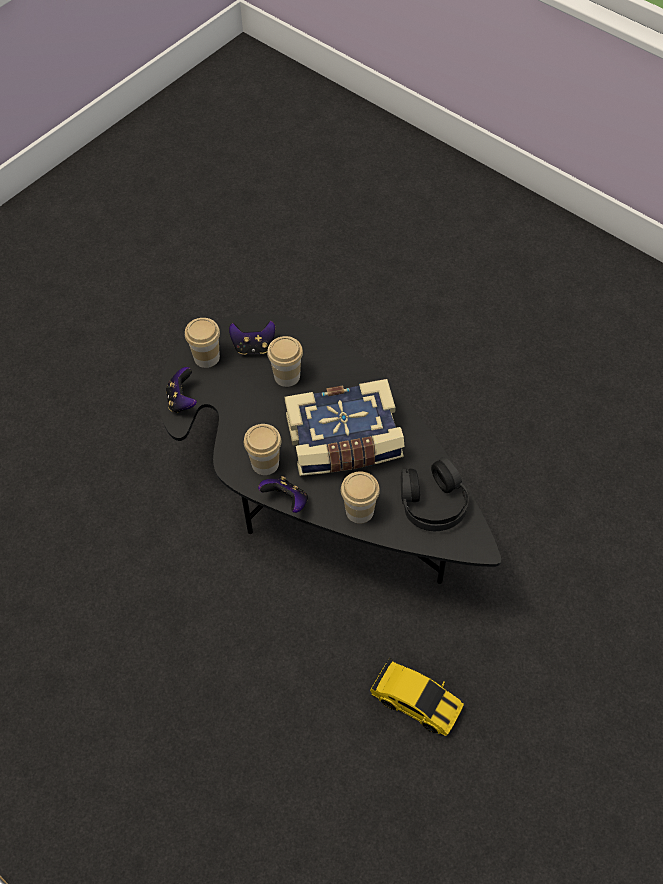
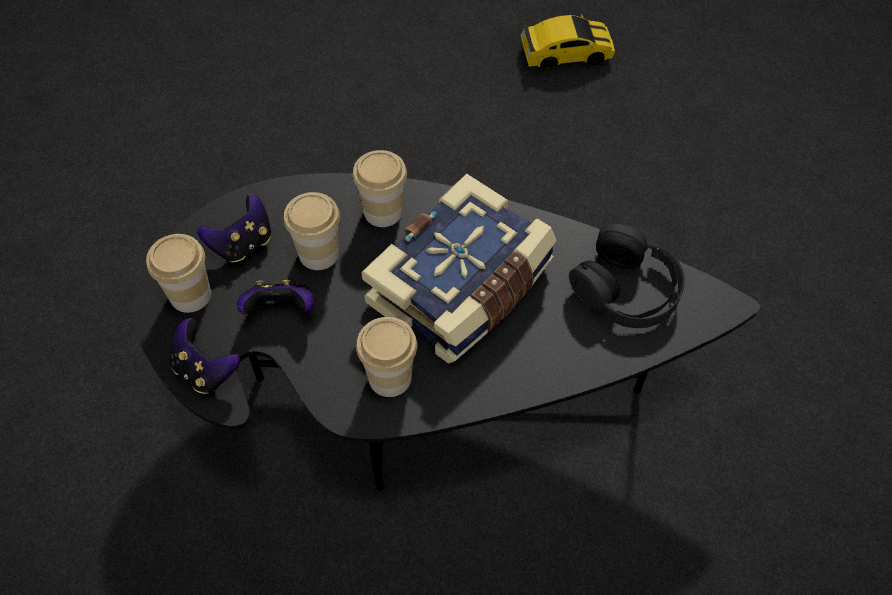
camera: 40 degrees left, 0 degrees up
game controller [258,476,308,513] -> game controller moved to [237,280,314,314]
cup [341,471,380,523] -> cup moved to [353,150,407,227]
toy car [370,658,464,736] -> toy car moved to [521,14,615,70]

